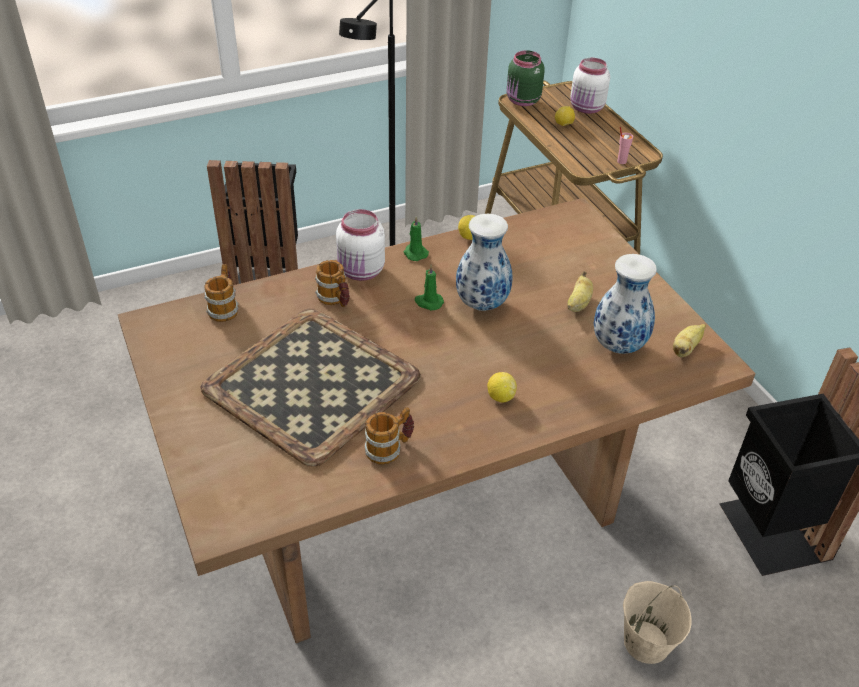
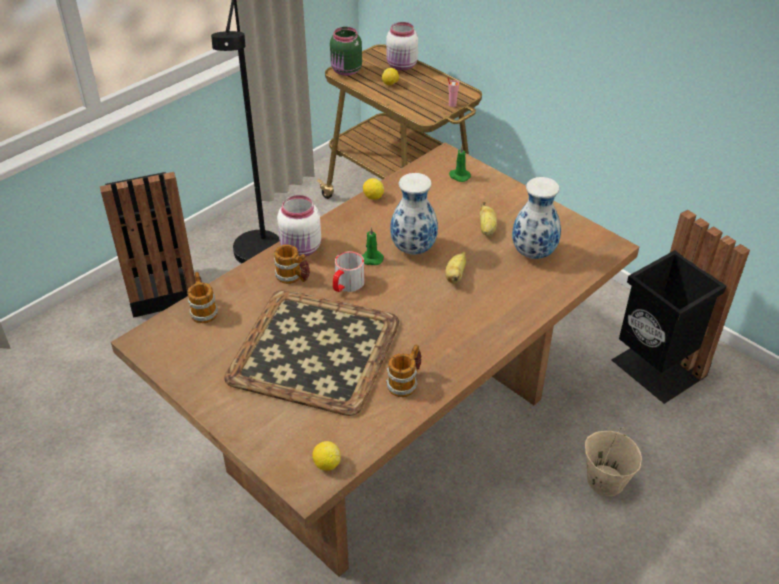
camera: 20 degrees left, 0 degrees up
green candle [404,216,429,261] -> green candle moved to [449,146,471,182]
lemon [487,372,517,403] -> lemon moved to [312,441,341,470]
banana [673,324,706,357] -> banana moved to [445,252,466,284]
none -> mug [333,251,365,292]

